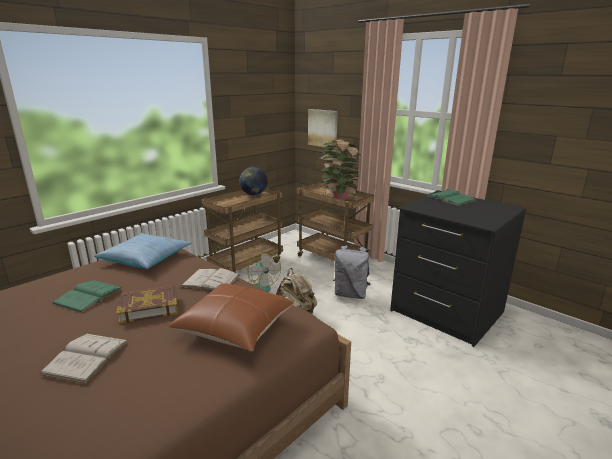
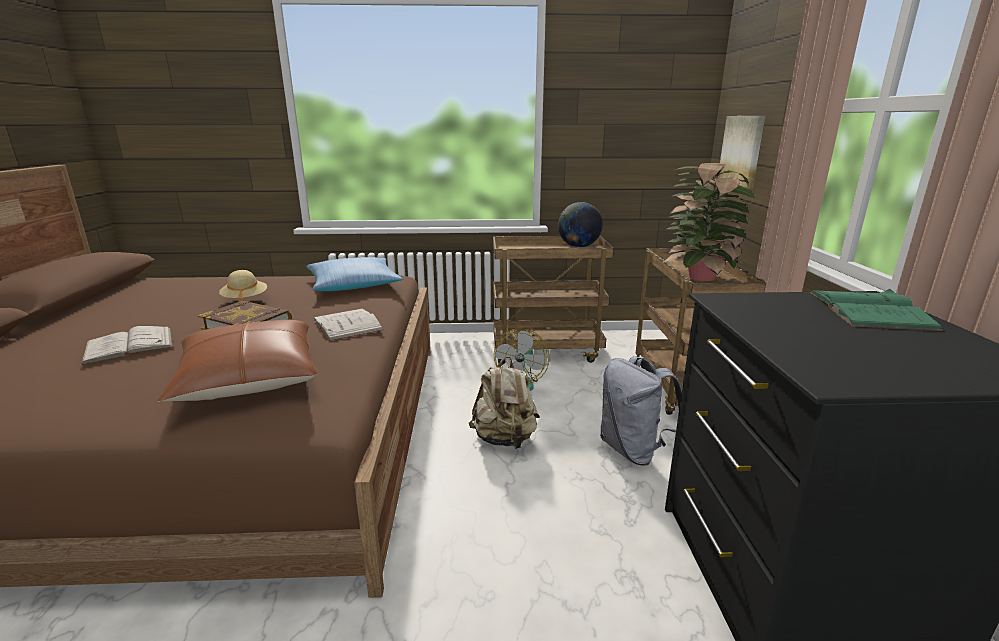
camera: 45 degrees right, 0 degrees up
green book [52,280,123,313] -> beige hat [219,270,267,302]

